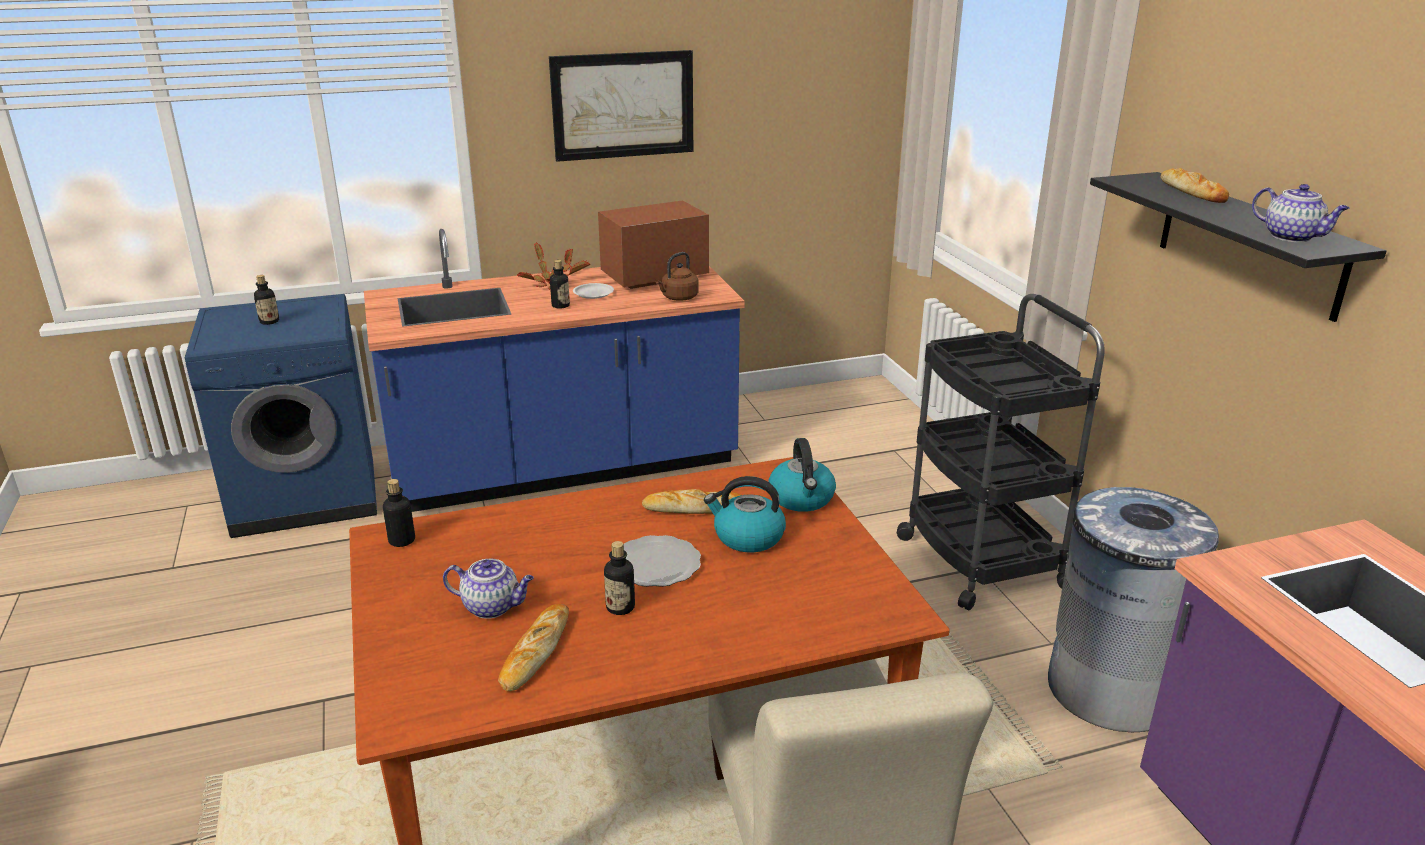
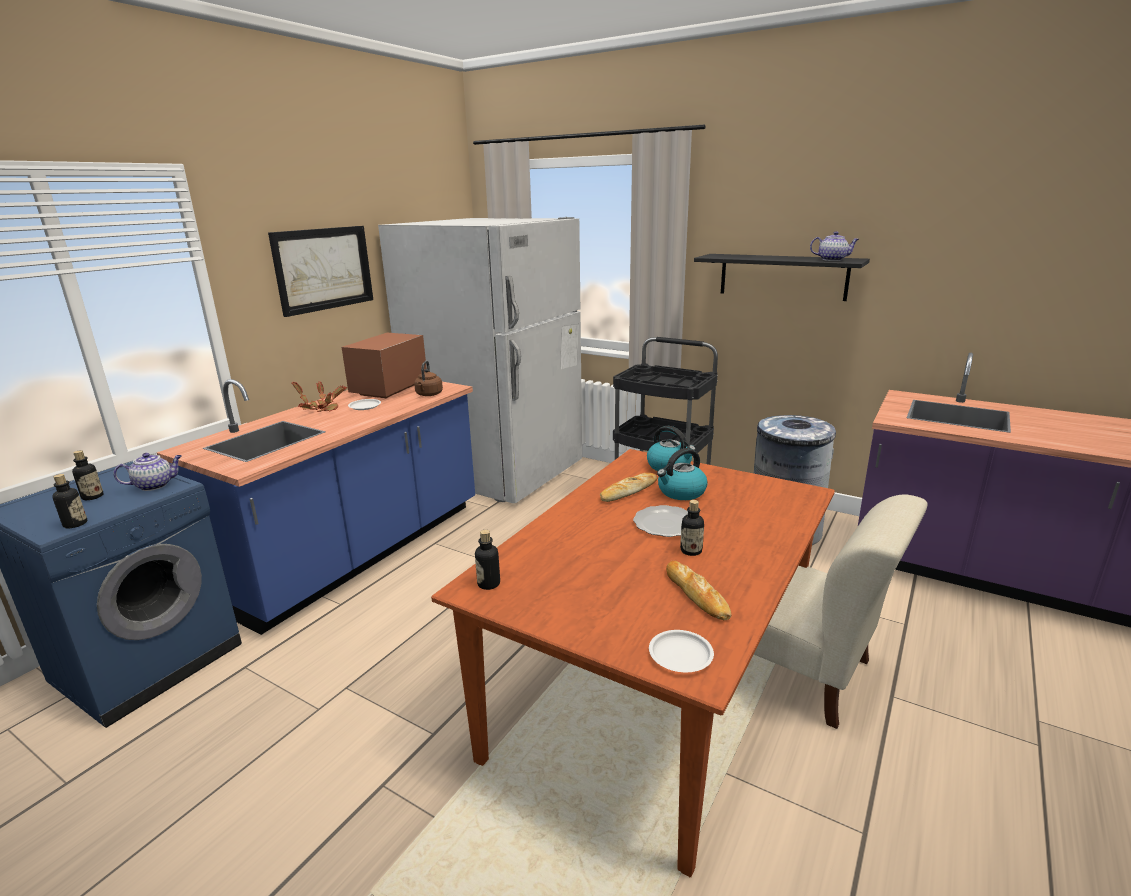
camera: 40 degrees left, 5 degrees down
teapot [443,559,534,619] -> teapot moved to [113,453,182,491]
bottle [550,260,570,308] -> bottle moved to [52,474,87,528]
bread [1161,168,1229,203] -> none
none -> white fridge [378,217,582,503]
none -> white plate [649,630,714,672]

